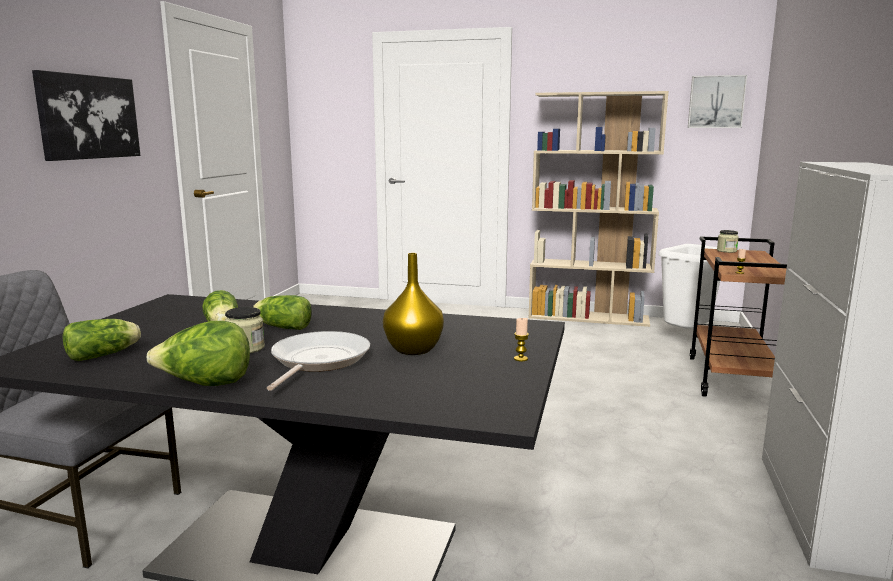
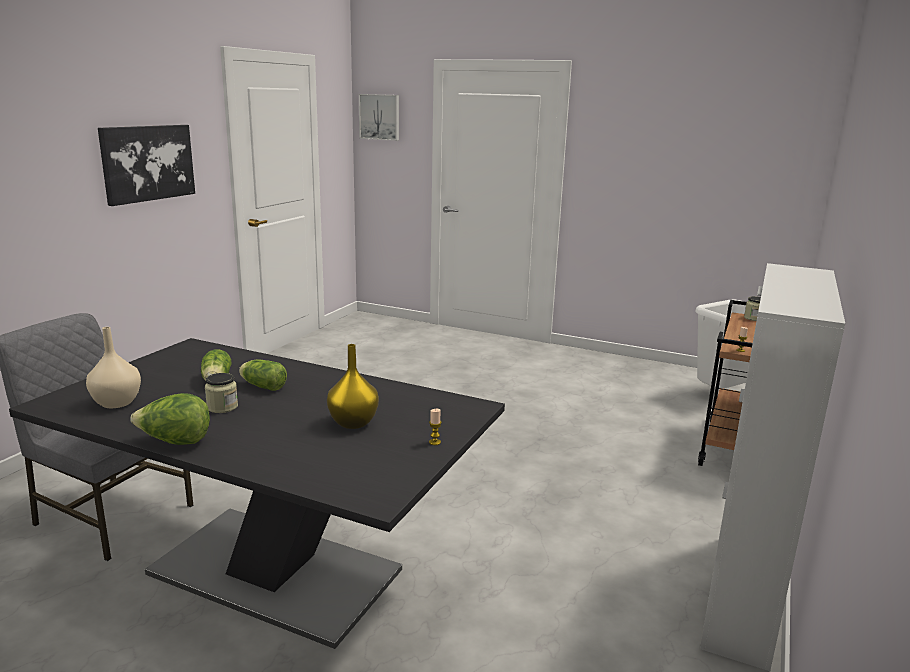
camera: 10 degrees right, 5 degrees up
lettuce [62,319,141,361] -> beige vase [86,327,141,408]
frying pan [267,331,370,391] -> none
beige bookcase [528,91,669,327] -> none
picture [688,75,747,128] -> picture moved to [359,94,399,141]

